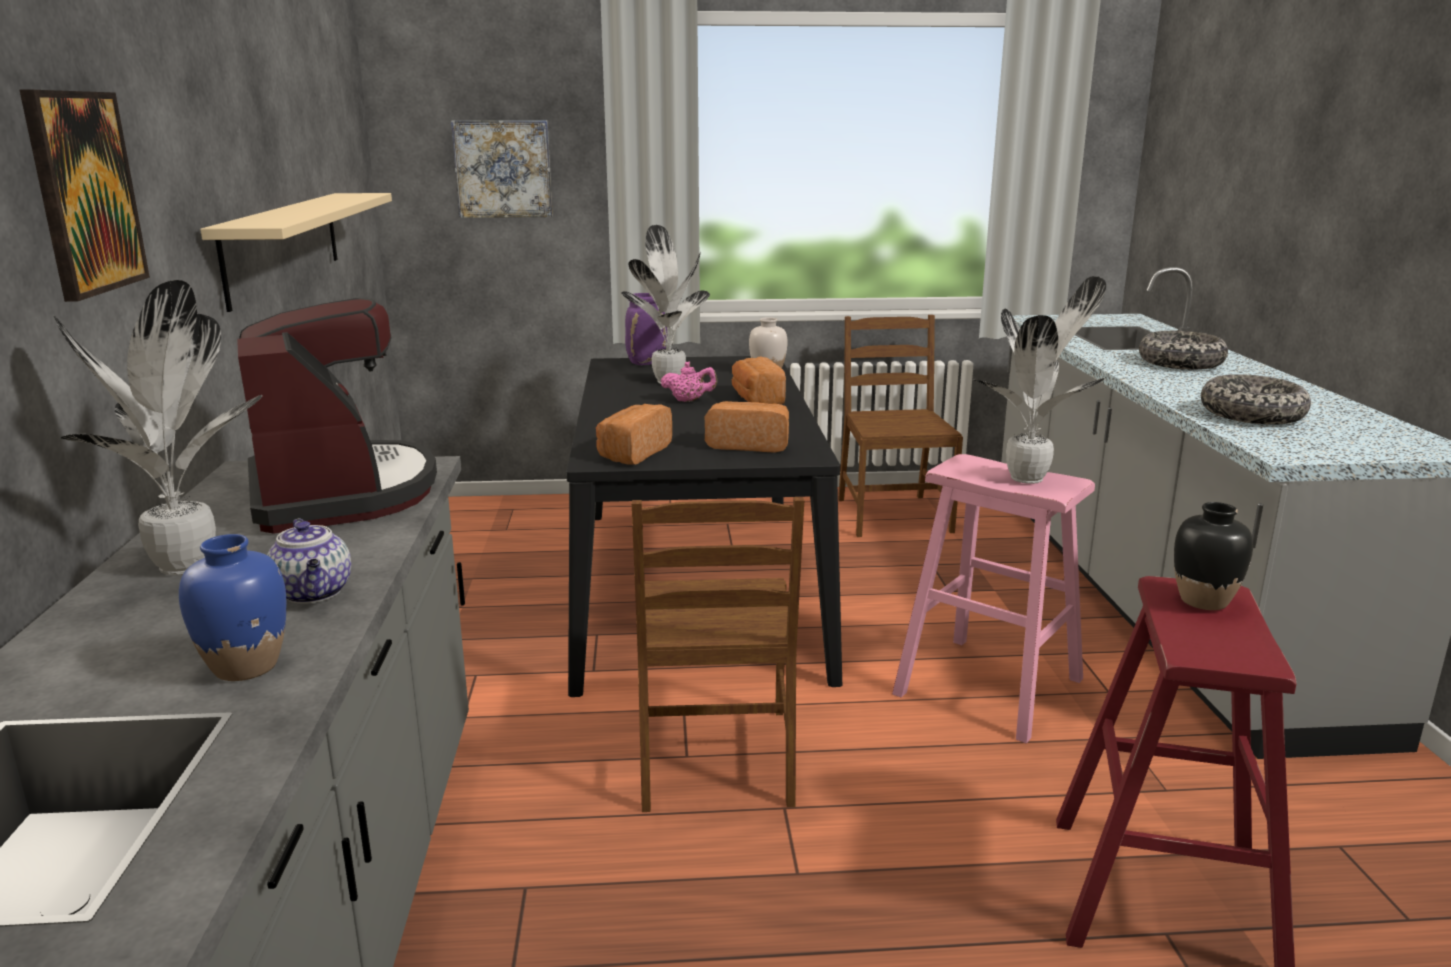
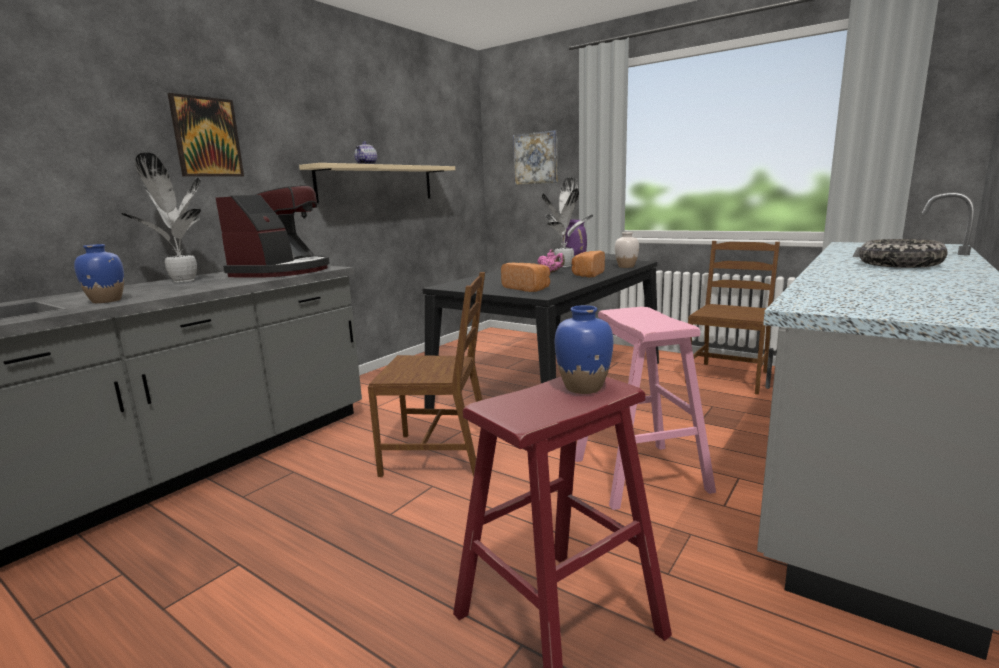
camera: 40 degrees right, 5 degrees down
teapot [267,518,351,604] -> teapot moved to [354,142,377,164]
bread [596,404,672,465] -> none
brown chair [632,497,804,812] -> brown chair turned 120 degrees counterclockwise [368,272,485,477]
potted plant [973,276,1106,484] -> none
black vase [1174,502,1253,610] -> blue vase [555,305,613,394]
bowl [1201,374,1311,425] -> none

